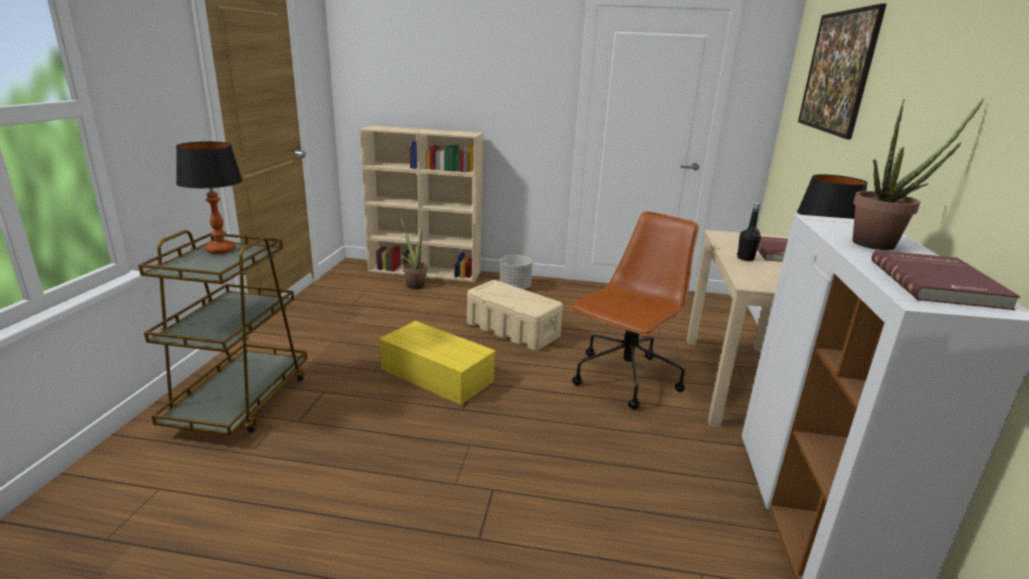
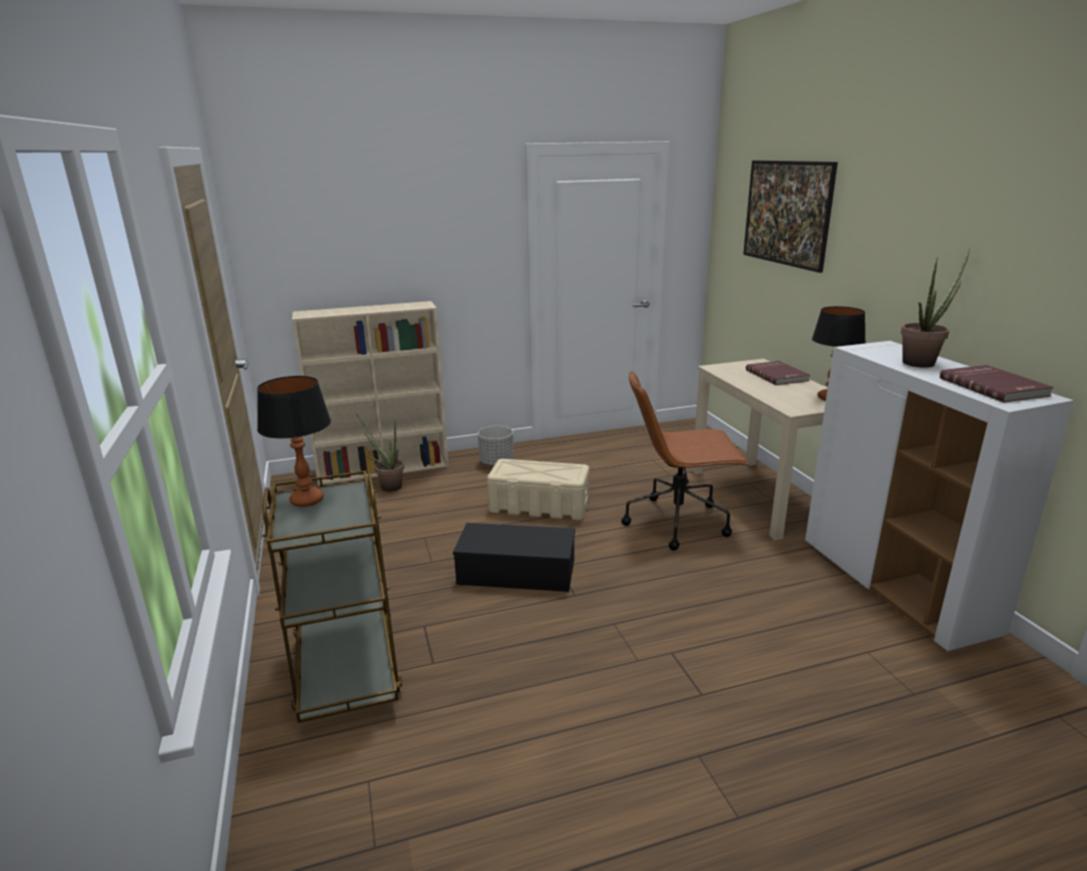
camera: 25 degrees left, 0 degrees up
yellow storage box [379,321,496,405] -> black storage box [453,523,575,592]
brown office chair [570,211,699,410] -> brown office chair turned 105 degrees counterclockwise [621,371,748,551]
black bottle [737,203,761,261] -> none

